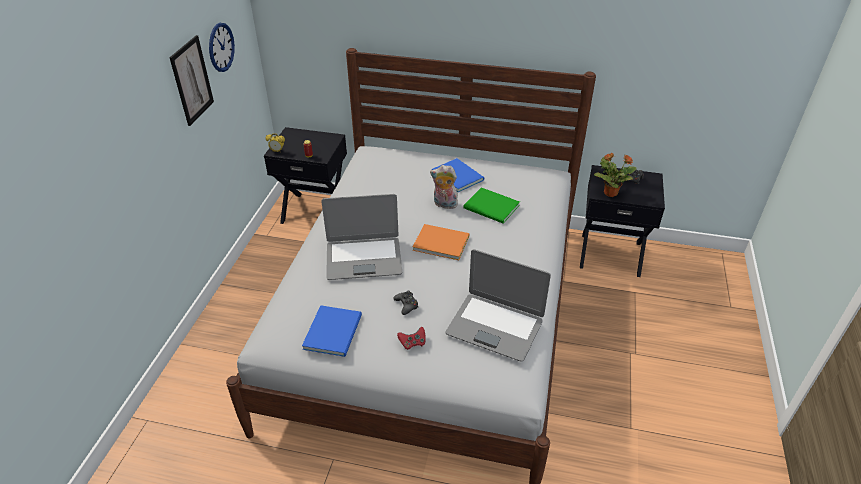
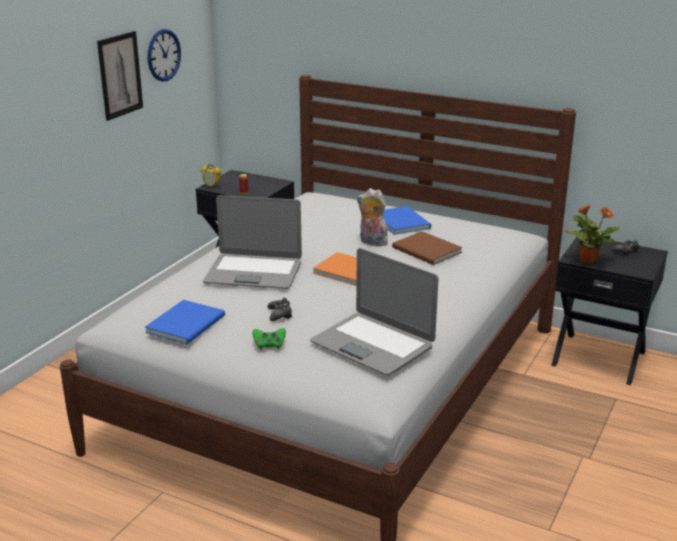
camera: 15 degrees right, 15 degrees down
red game controller [397,327,426,350] -> green game controller [253,328,286,350]
green book [463,187,520,224] -> brown book [392,231,463,265]

